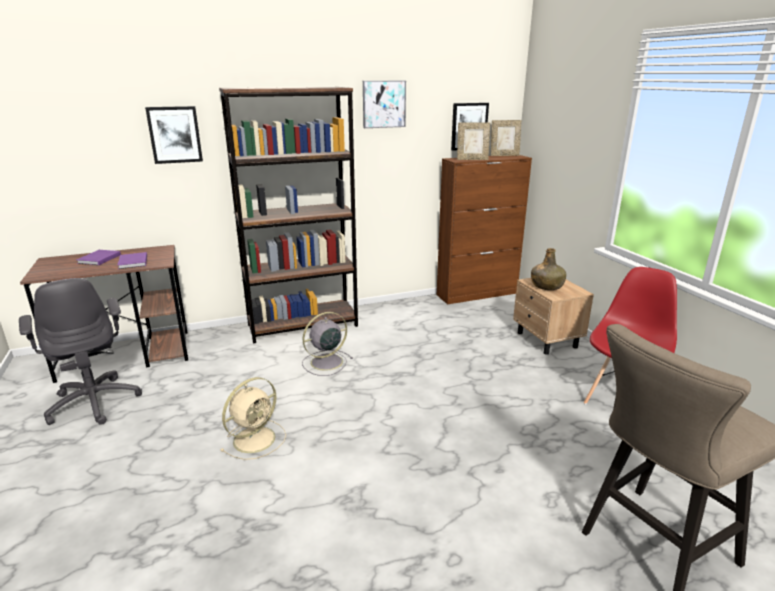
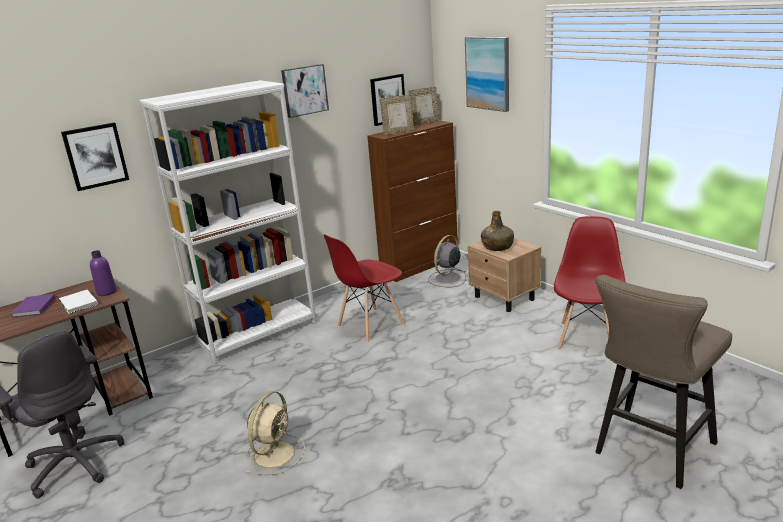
camera: 15 degrees left, 0 degrees up
purple book [117,252,147,269] -> white book [59,290,98,314]
brown bookcase [219,87,358,343] -> white bookcase [140,80,317,364]
grey fan [302,312,353,376] -> grey fan moved to [428,235,466,287]
none -> purple bottle [90,250,116,296]
none -> red chair [324,234,405,343]
none -> picture [465,37,509,112]

